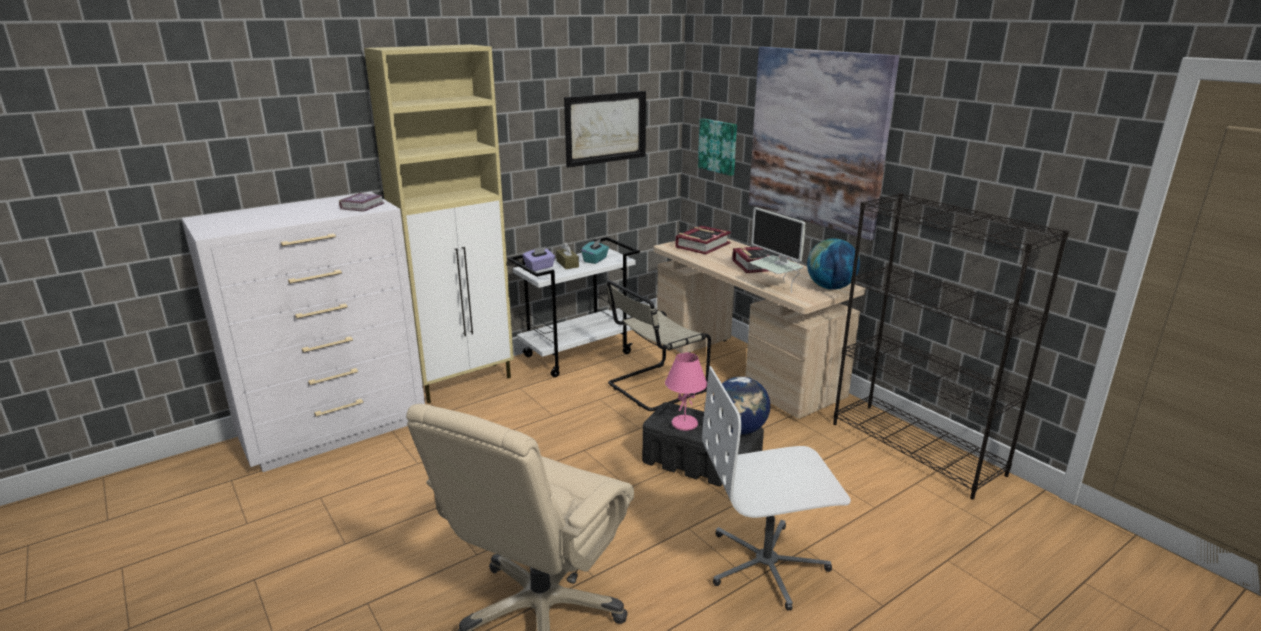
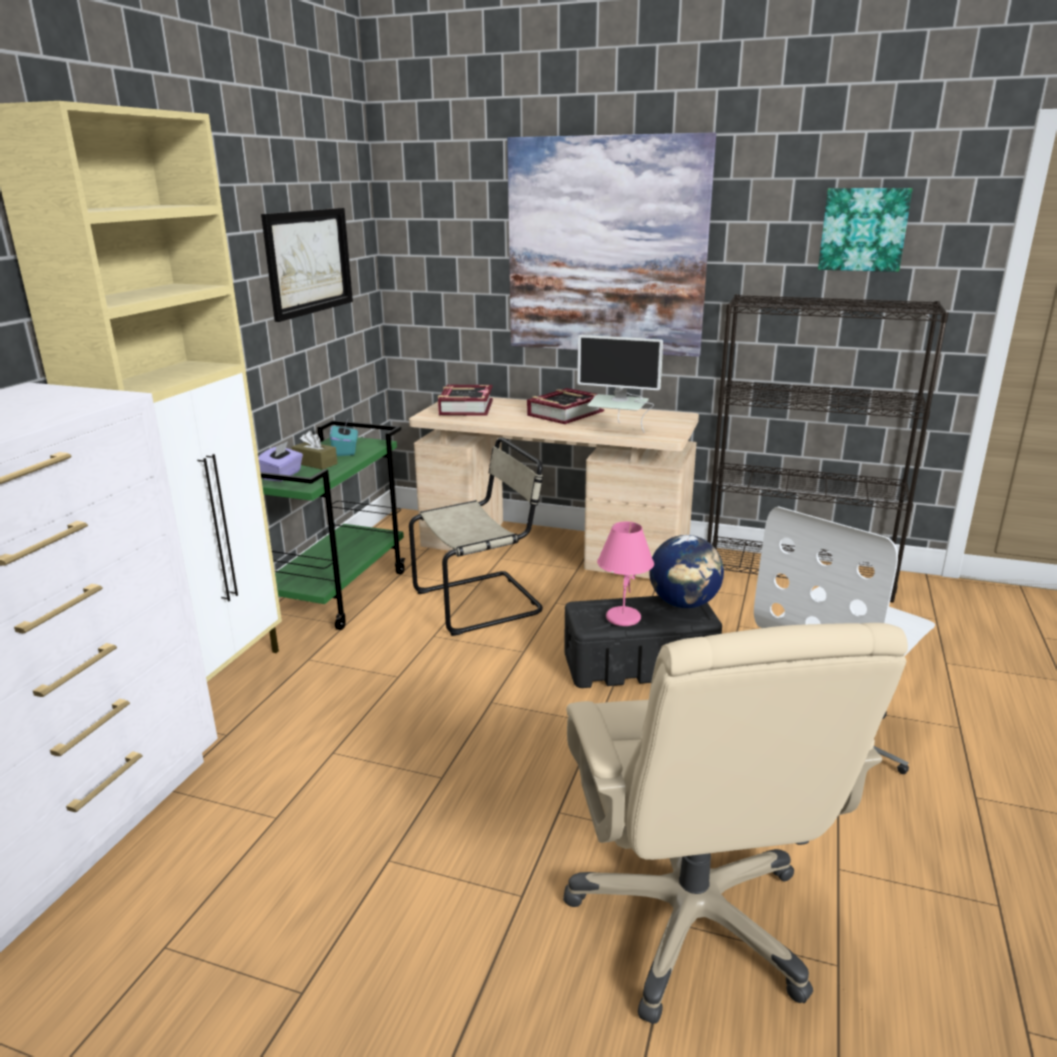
camera: 35 degrees left, 0 degrees up
book [339,193,384,212] -> none
white cart [508,237,640,377] -> green cart [260,420,406,630]
beige chair [606,280,711,411] -> beige chair turned 135 degrees counterclockwise [409,437,543,636]
picture [698,118,737,176] -> picture moved to [818,188,912,272]
globe [807,238,860,290] -> none

